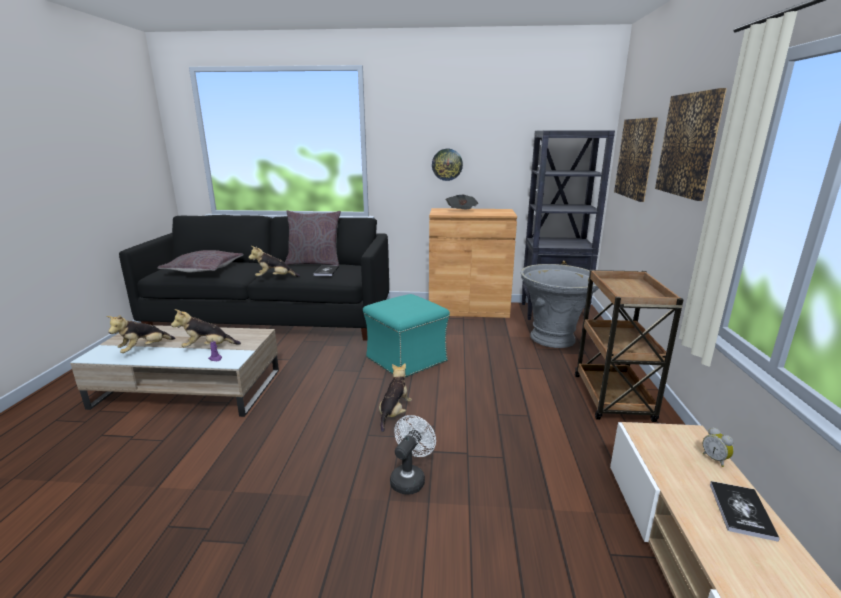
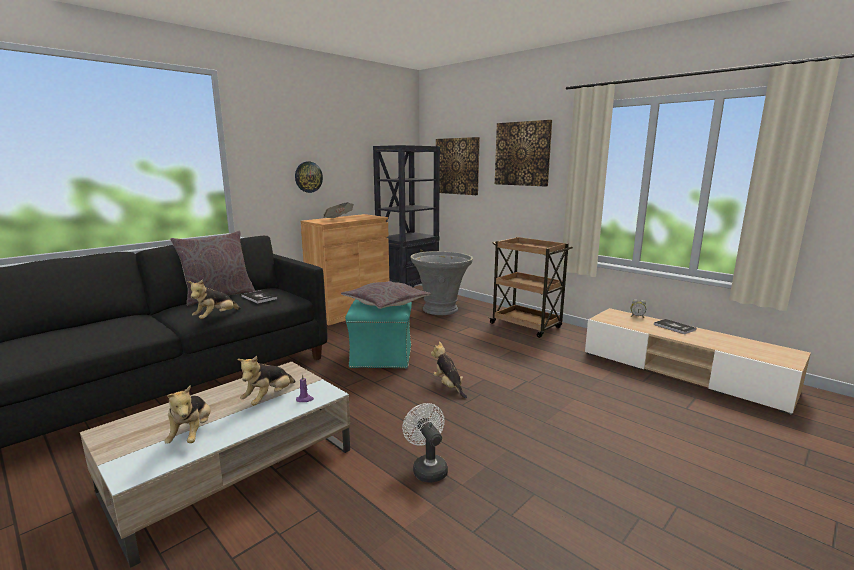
camera: 50 degrees left, 5 degrees down
grey pillow [157,250,244,272] -> grey pillow moved to [341,281,431,309]
white fan [390,415,436,494] -> white fan moved to [402,403,448,483]

